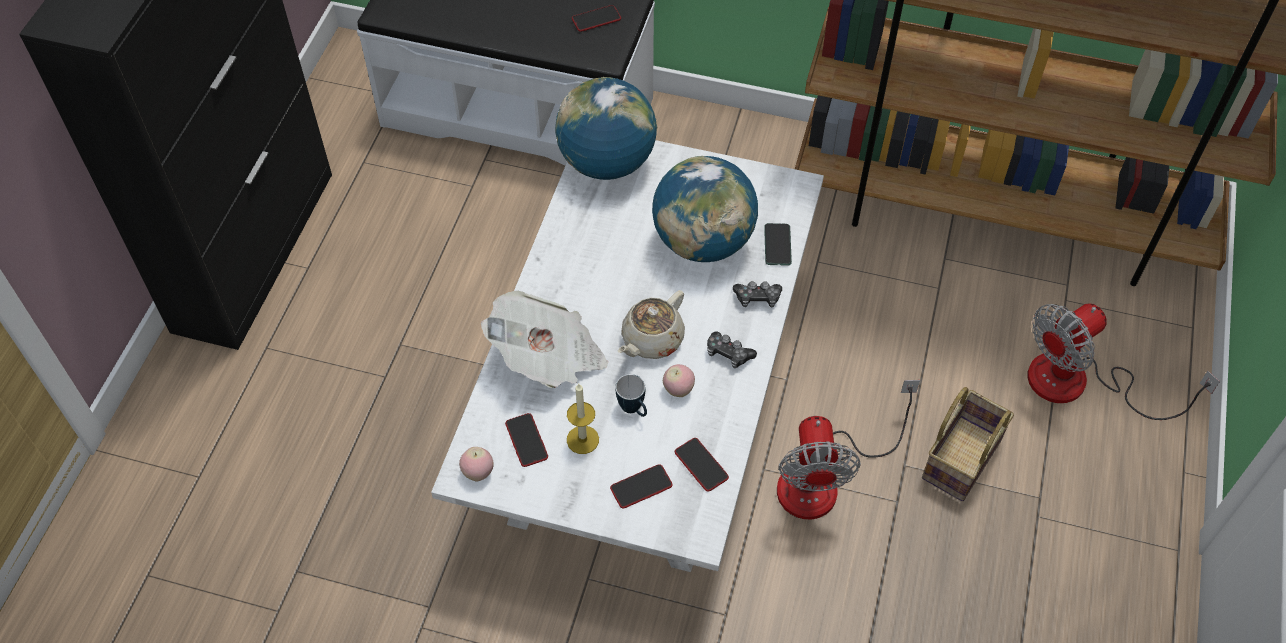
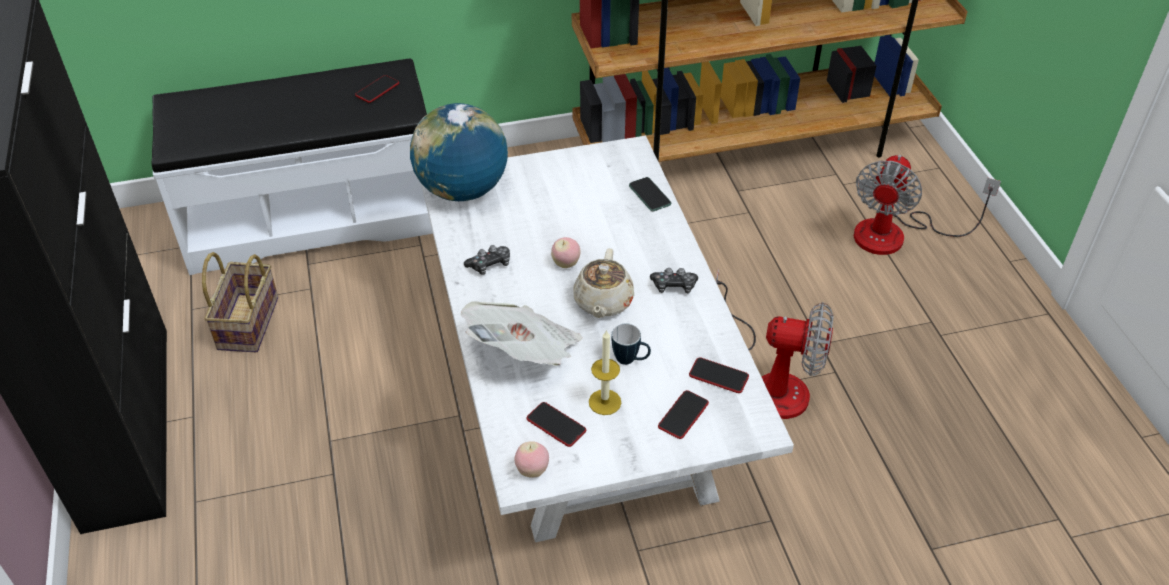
camera: 30 degrees left, 10 degrees down
globe [652,156,758,262] -> none
apple [663,364,695,397] -> apple moved to [551,237,580,268]
game controller [733,281,782,307] -> game controller moved to [464,245,510,275]
fan [777,380,920,519] -> fan turned 45 degrees counterclockwise [716,268,833,419]
basket [922,387,1014,501] -> basket moved to [202,252,278,352]

